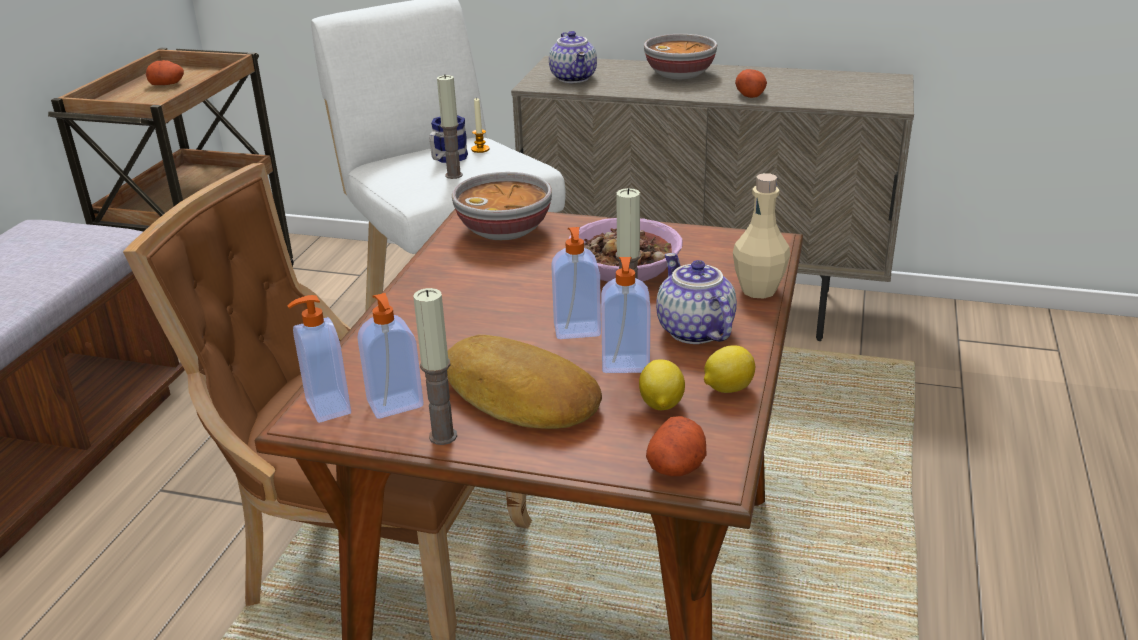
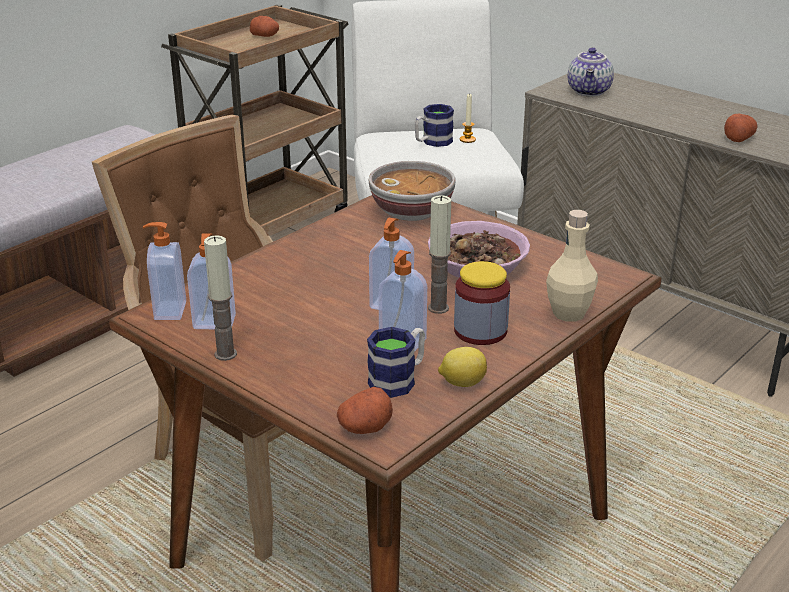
camera: 25 degrees right, 0 degrees up
candle [437,74,463,179] -> none
bread [447,335,602,429] -> none
lemon [639,359,685,410] -> mug [367,327,425,398]
bowl [644,34,717,79] -> none
teapot [656,253,737,344] -> jar [454,261,510,345]

